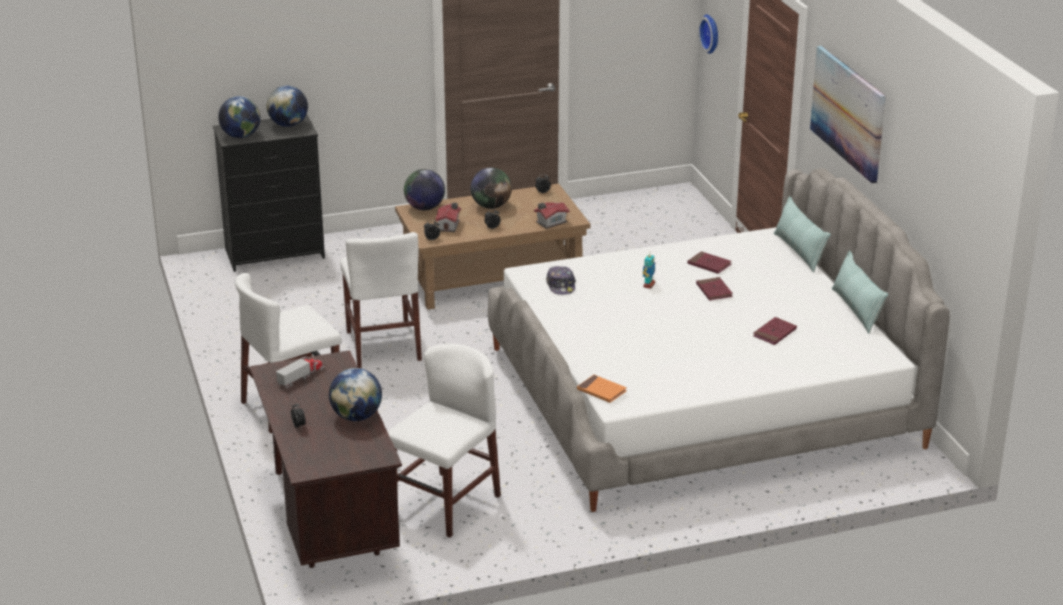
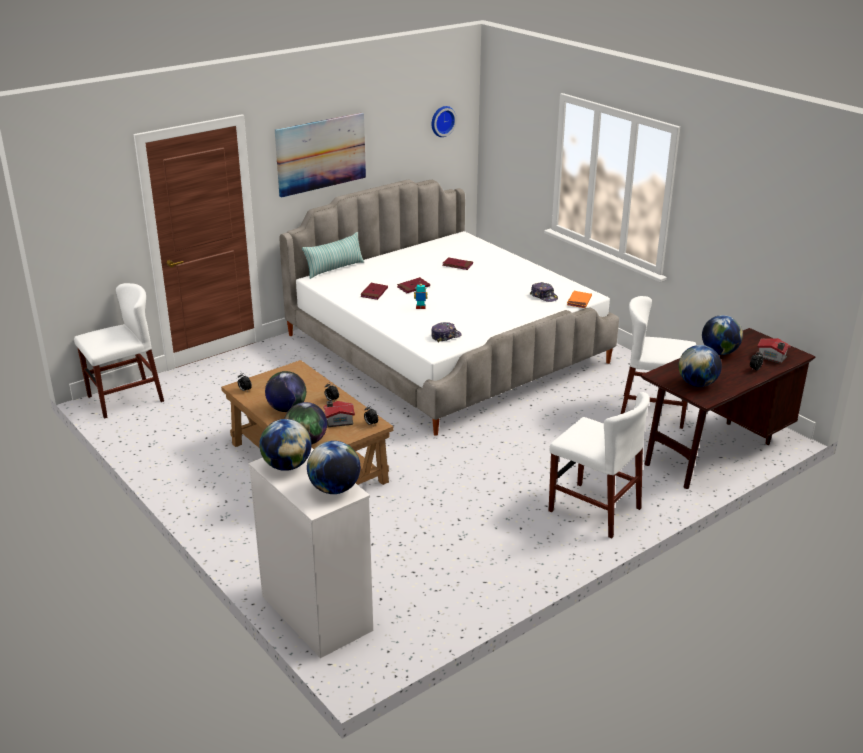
camera: 110 degrees left, 0 degrees up
black dresser [213,114,325,272] -> white dresser [248,447,373,658]
toy truck [276,356,324,388] -> globe [678,345,722,387]
white chair [340,232,422,368] -> white chair moved to [74,283,164,419]
toy house [534,202,569,229] -> toy house moved to [757,338,791,364]
wall clock [698,14,718,54] -> wall clock moved to [432,106,457,137]
pillow [832,250,888,334] -> none
none -> cap [530,282,558,302]

